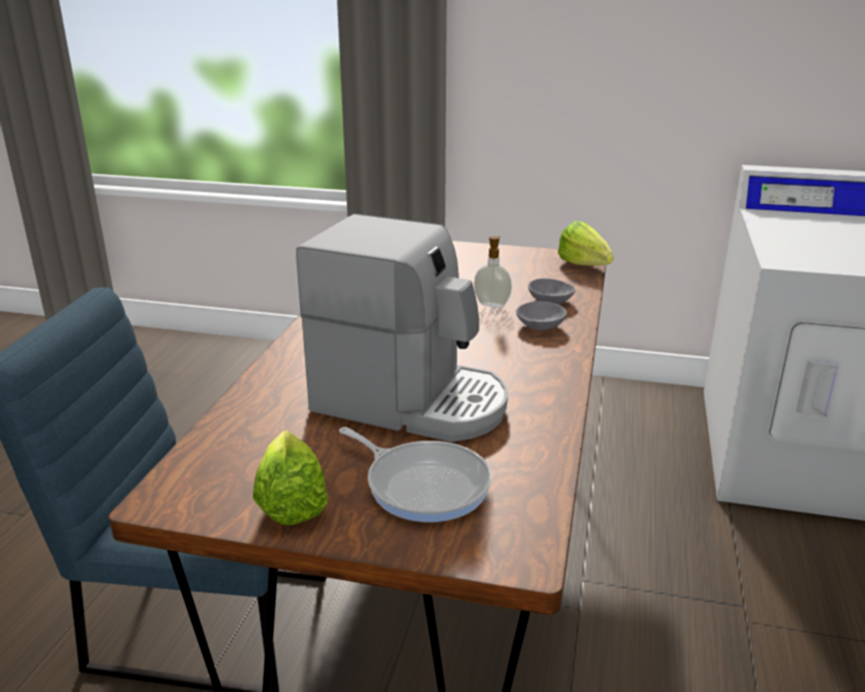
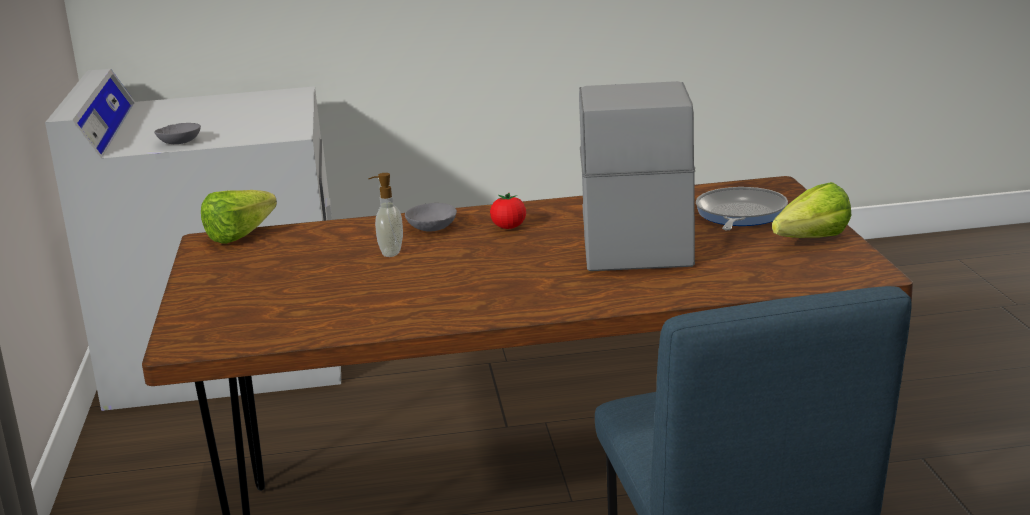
camera: 110 degrees left, 5 degrees down
grey bowl [528,278,575,304] -> grey bowl moved to [154,123,201,144]
none -> tomato [490,193,526,229]

